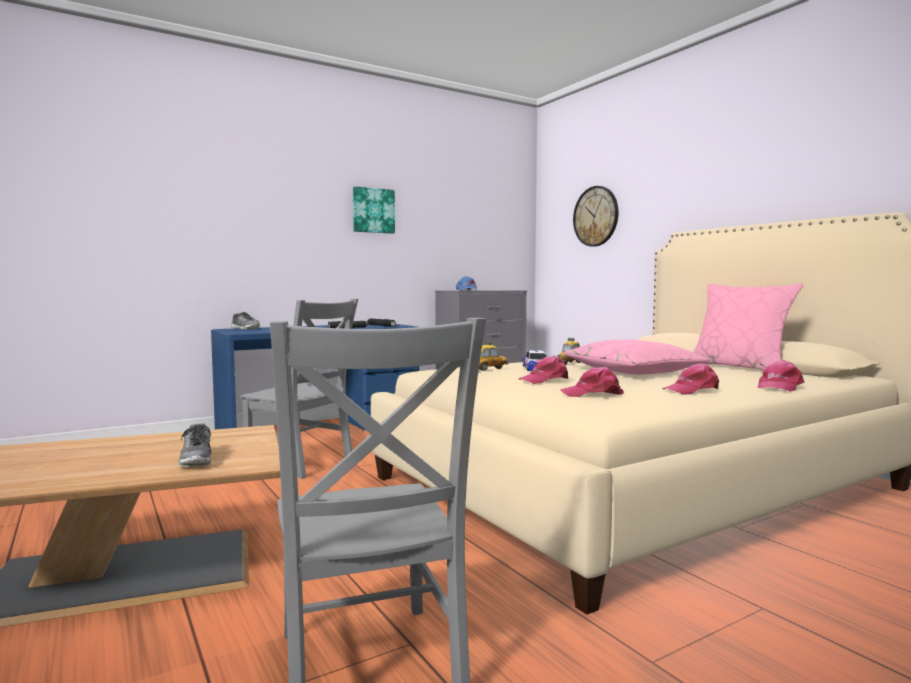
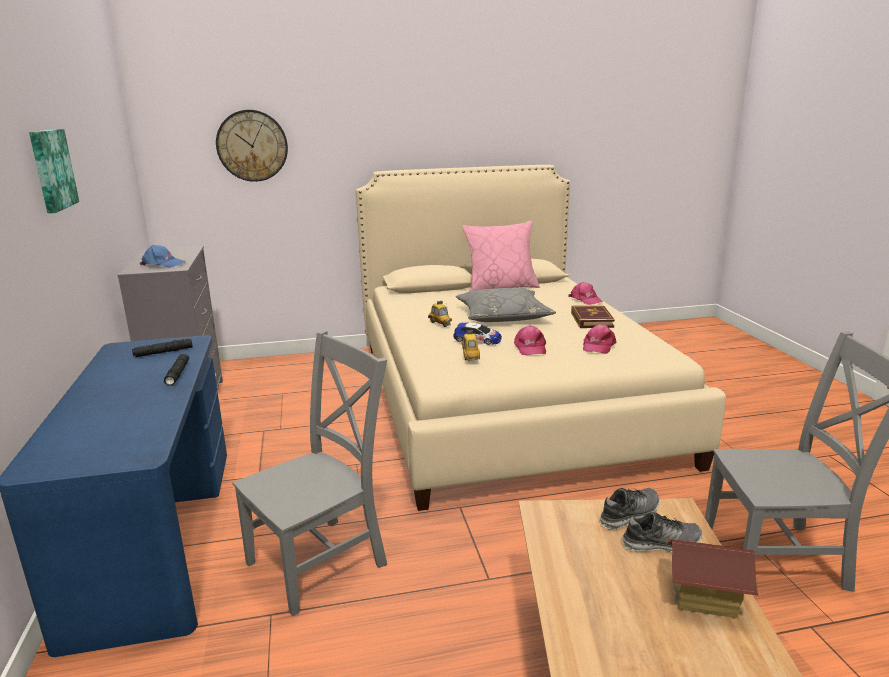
camera: 70 degrees left, 15 degrees up
shoe [231,312,260,329] -> shoe moved to [600,488,659,530]
pink pillow [563,340,710,375] -> grey pillow [456,288,556,322]
pink cap [662,363,719,394] -> book [571,305,615,328]
none -> toy house [667,538,758,619]

